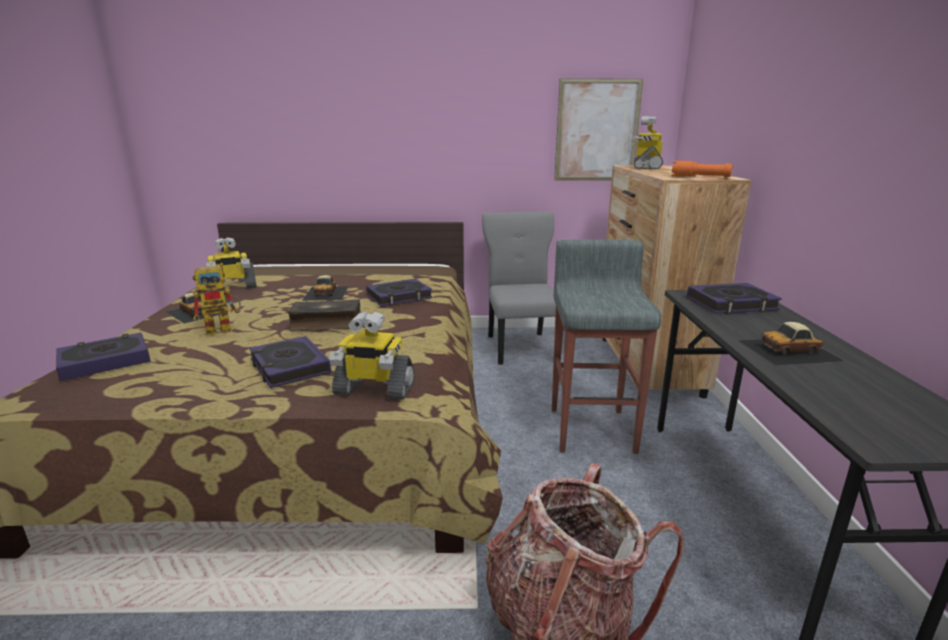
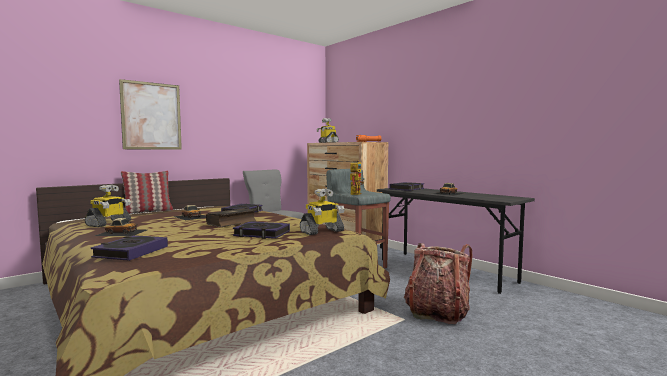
camera: 40 degrees left, 15 degrees down
toy robot [192,263,241,335] -> toy robot moved to [350,160,364,195]
picture [555,79,643,181] -> picture moved to [119,79,182,149]
none -> pillow [121,171,173,214]

